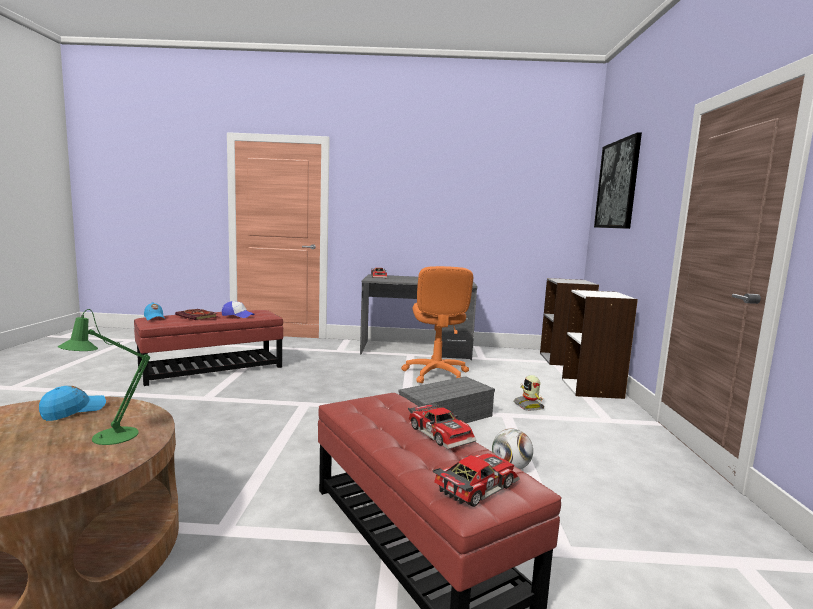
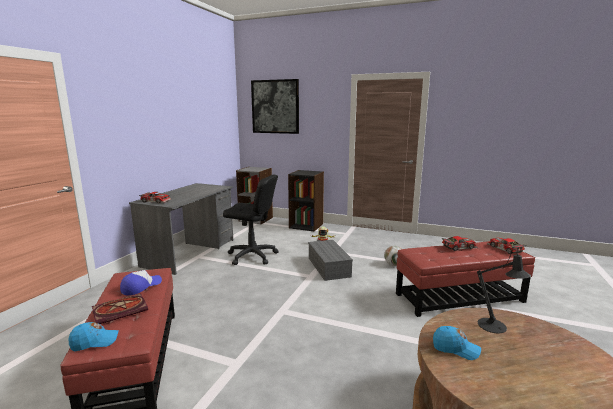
camera: 70 degrees left, 5 degrees up
blue cap [39,386,106,421] -> blue cap turned 150 degrees clockwise [433,326,481,360]
green table lamp [58,309,150,445] -> black table lamp [477,249,531,334]
orange office chair [401,266,473,383] -> black office chair [223,175,279,265]
white bookcase [562,290,638,399] -> black bookcase [288,170,324,232]

